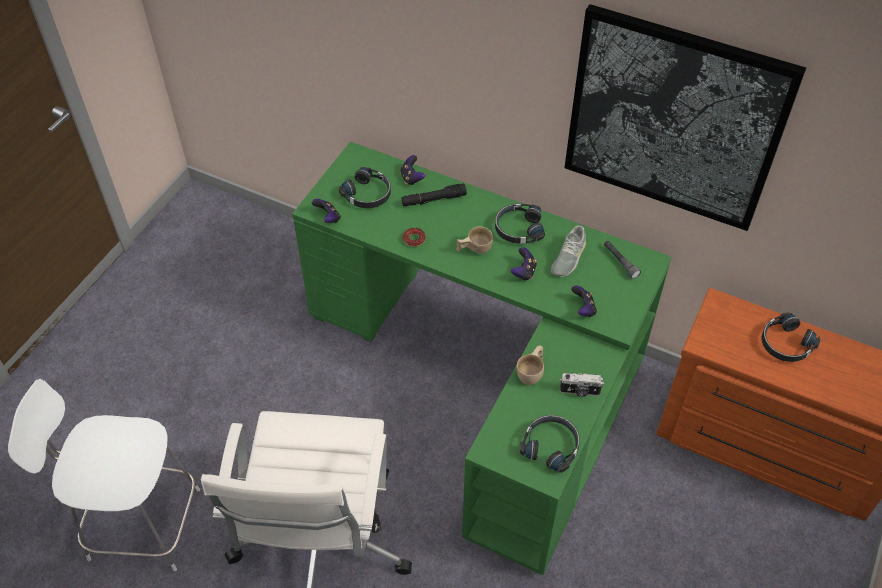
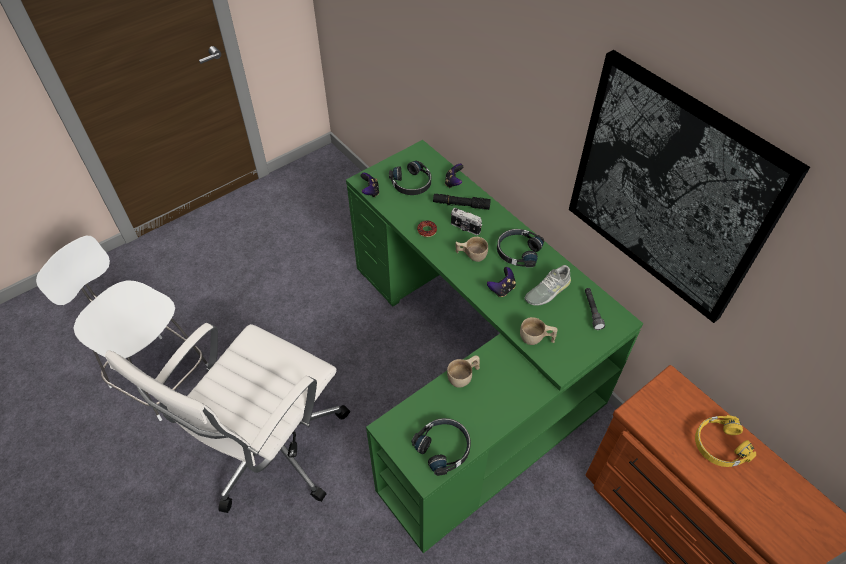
camera: 25 degrees right, 0 degrees up
camera [560,373,604,397] -> camera moved to [451,208,482,235]
game controller [571,285,597,317] -> beige cup [520,317,558,345]
black headphones [761,313,821,362] -> yellow headphones [695,415,756,467]

